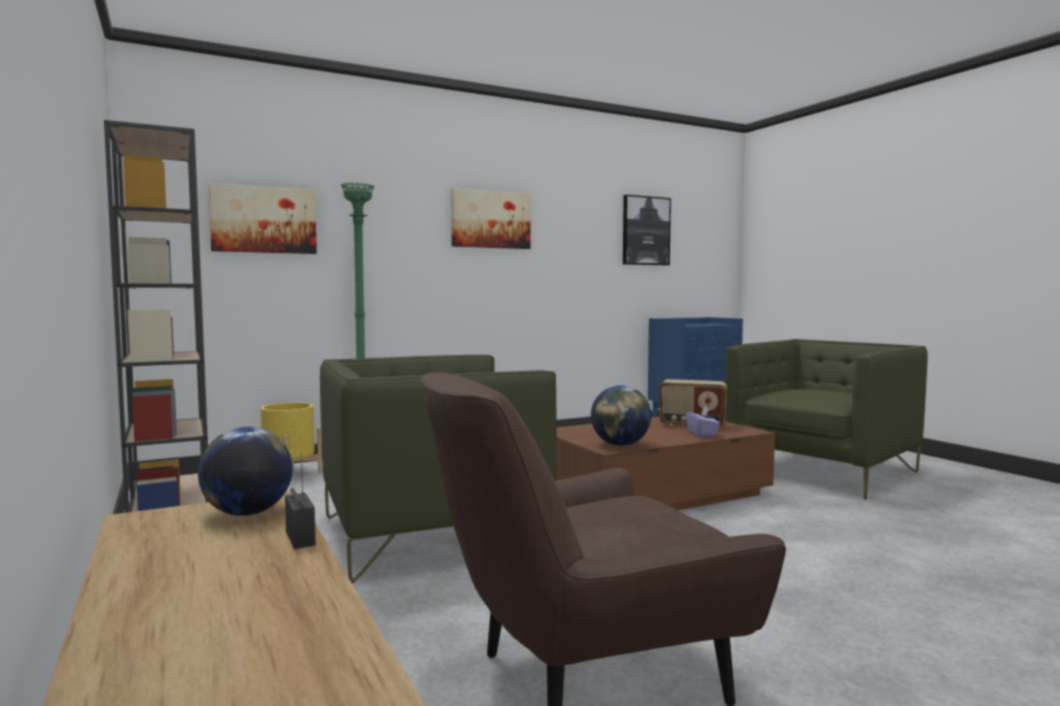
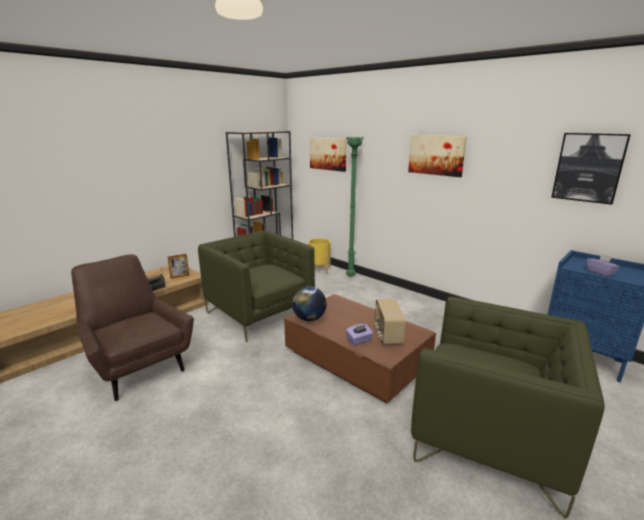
camera: 70 degrees right, 15 degrees up
globe [198,427,293,516] -> picture frame [168,254,189,279]
none -> purple tissue box [587,254,620,277]

